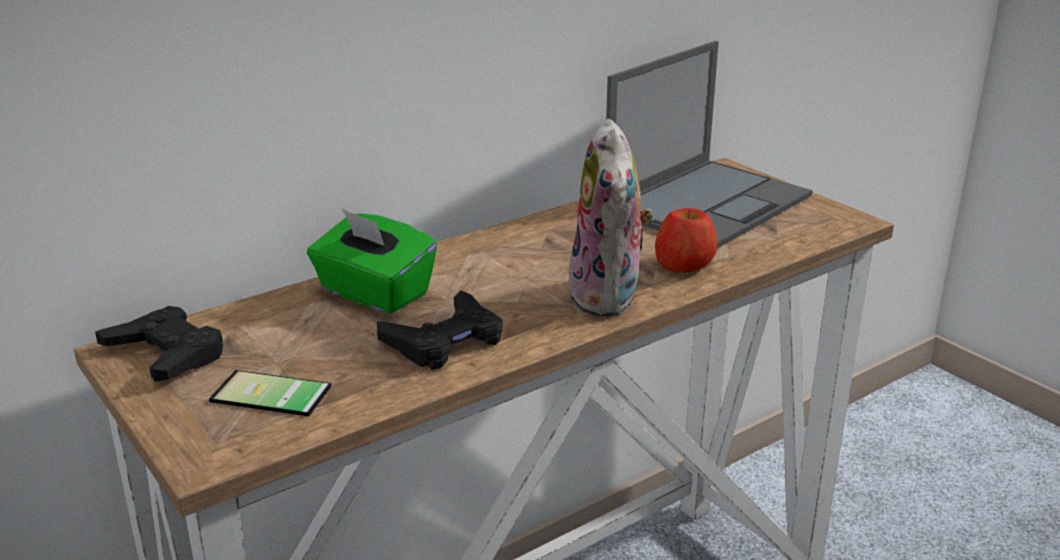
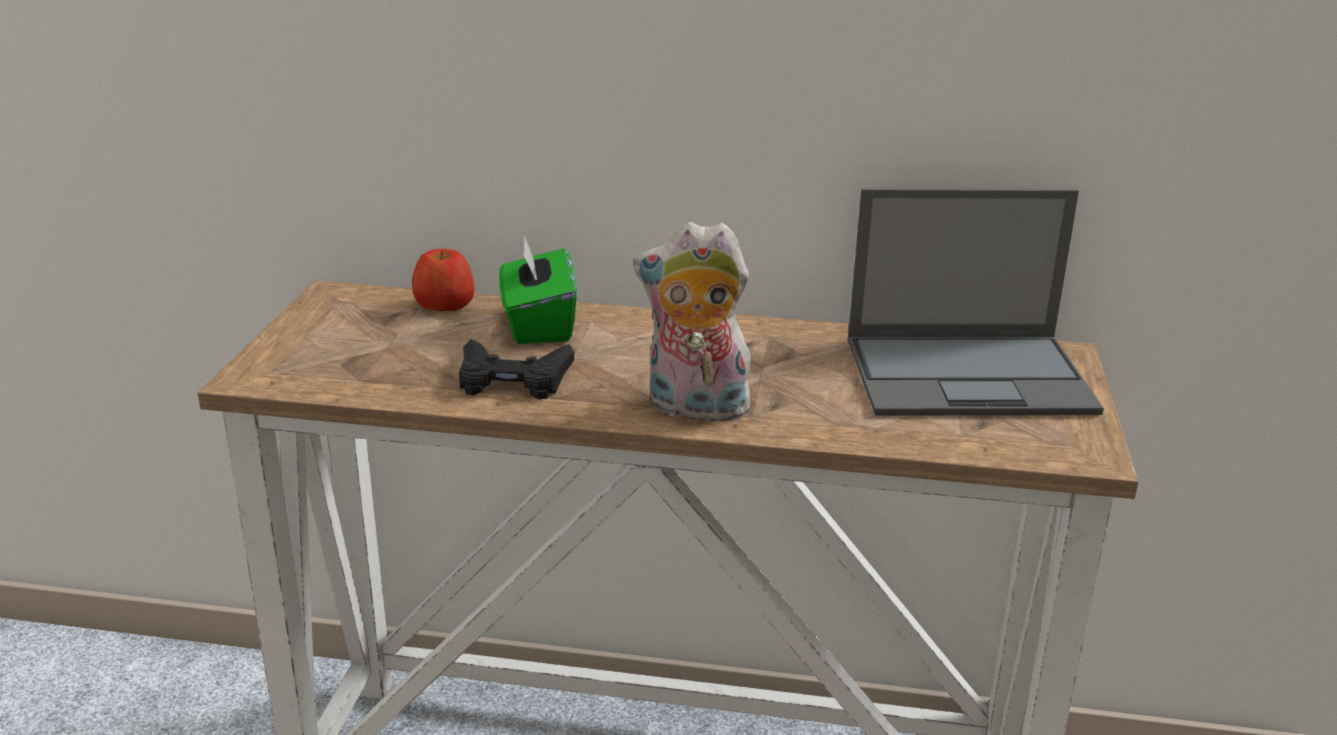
camera: 45 degrees right, 0 degrees up
black game controller [95,306,223,382] -> none
phone [209,370,332,416] -> none
plush toy [567,119,654,317] -> plush toy turned 60 degrees clockwise [633,222,754,422]
apple [655,208,717,273] -> apple moved to [412,249,474,311]

